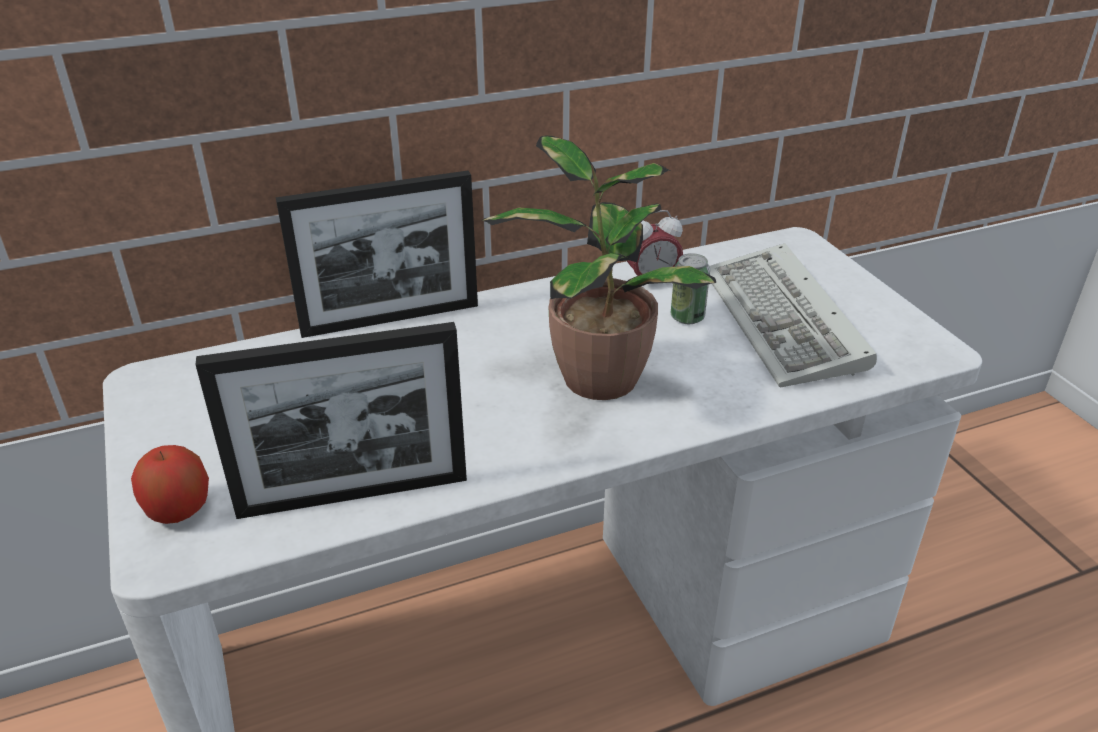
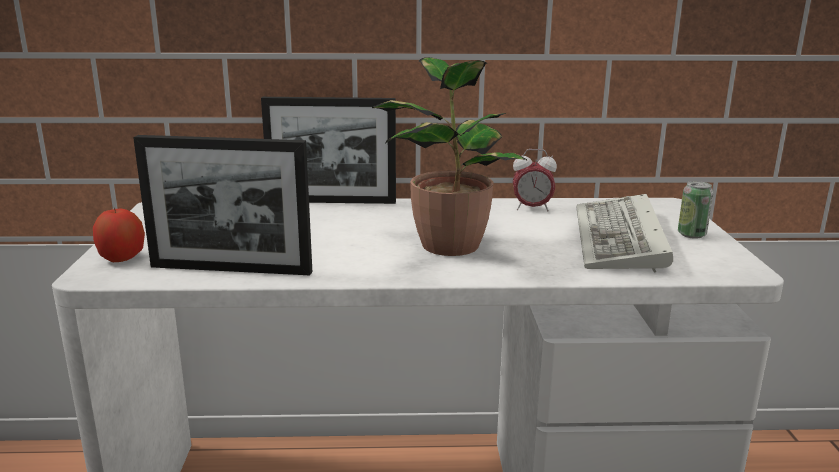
camera: 20 degrees right, 15 degrees down
can [671,253,710,324] -> can moved to [678,181,713,239]

